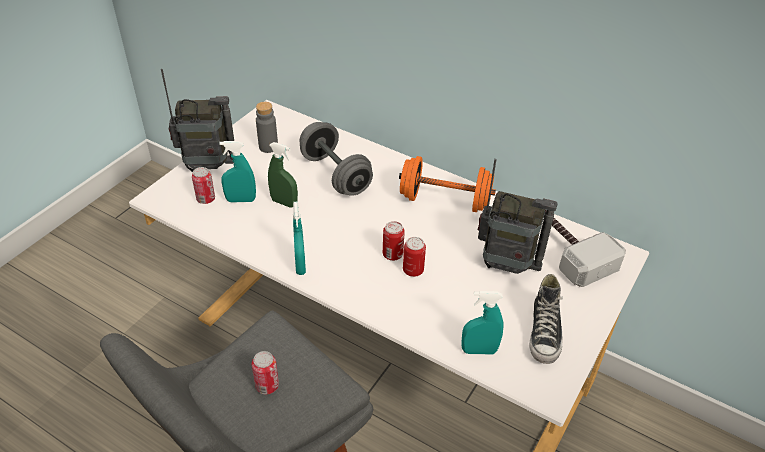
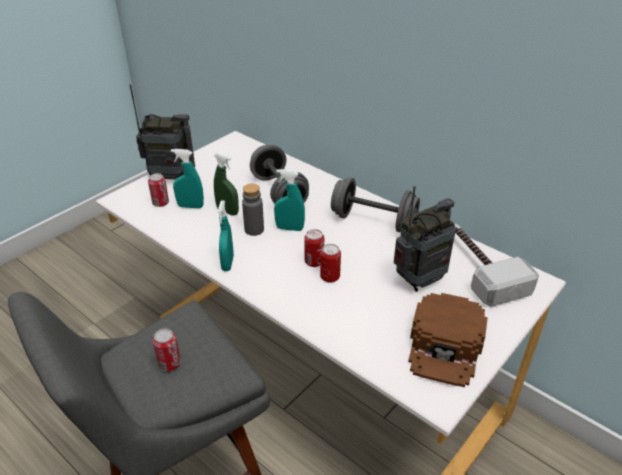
camera: 10 degrees right, 5 degrees down
grey bottle [256,102,278,153] -> grey bottle moved to [242,184,264,236]
orange dumbbell [399,156,496,212] -> grey dumbbell [331,177,420,233]
turquoise spray bottle [461,291,503,354] -> turquoise spray bottle moved to [274,169,305,231]
radio [477,159,558,274] -> radio turned 60 degrees counterclockwise [394,186,456,292]
shoe [529,274,563,364] -> brown cap [408,293,488,387]

